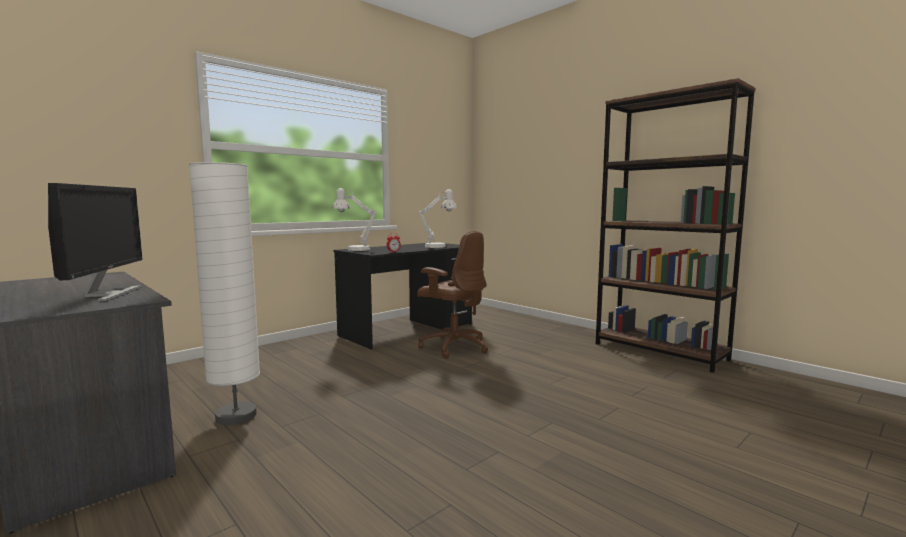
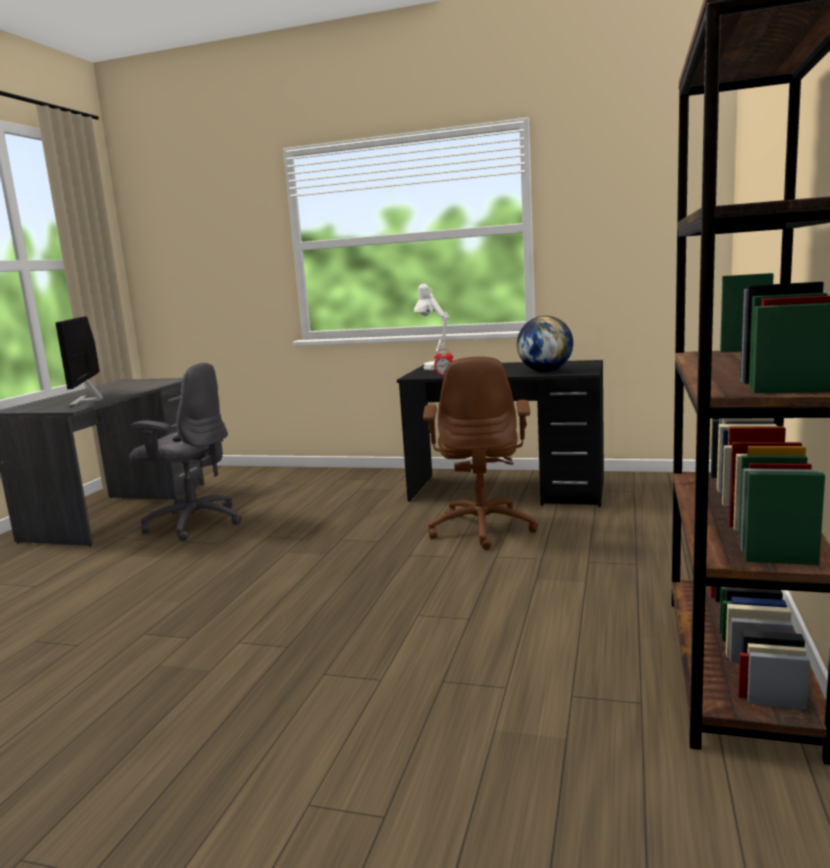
camera: 60 degrees right, 5 degrees up
monitor [48,183,143,302] -> monitor turned 120 degrees clockwise [55,316,103,407]
white floor lamp [189,162,260,425] -> grey office chair [129,363,242,541]
white table lamp [419,189,457,248] -> globe [517,316,573,372]

